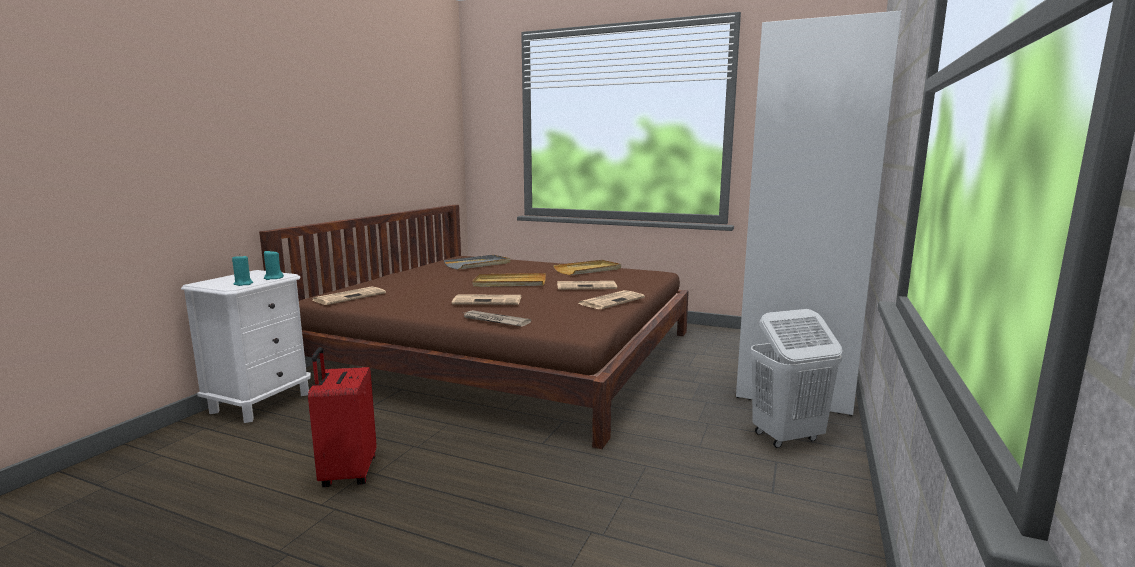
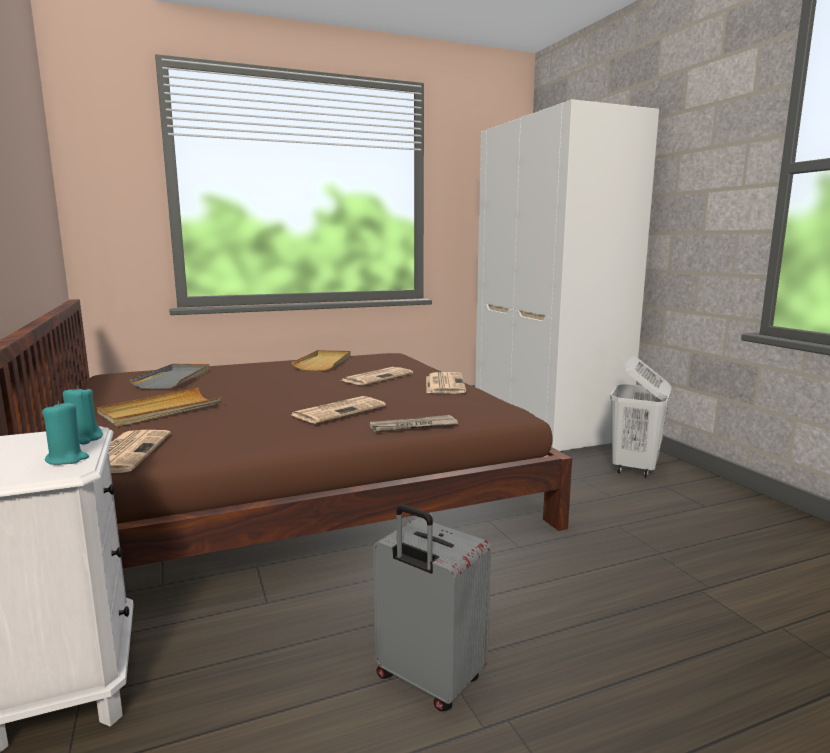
camera: 45 degrees left, 0 degrees up
red suitcase [308,347,376,487] -> grey suitcase [373,505,491,711]
beige tray [472,273,546,287] -> beige tray moved to [97,388,222,427]

